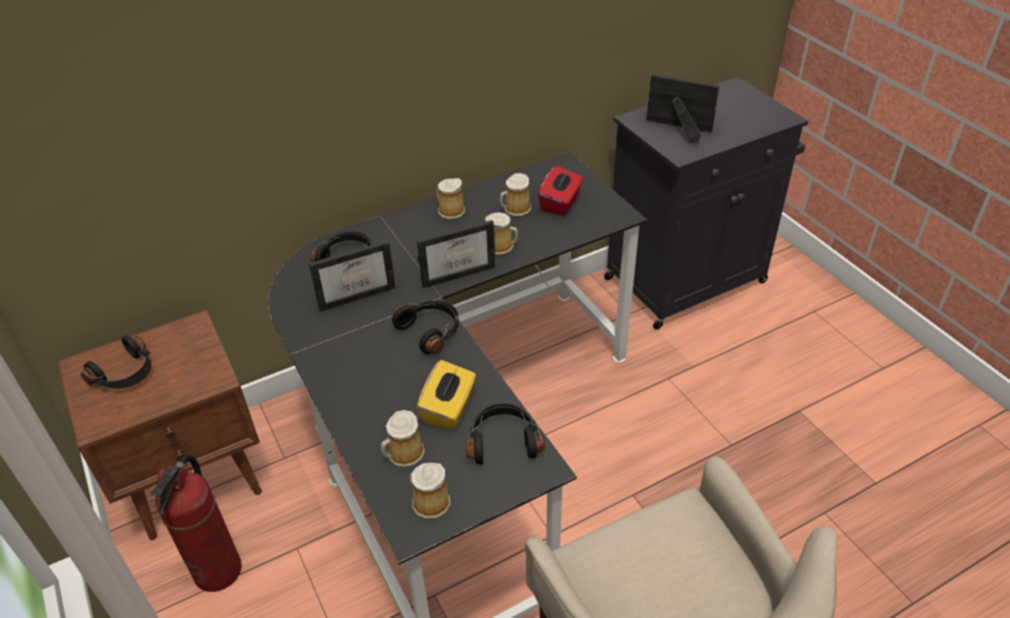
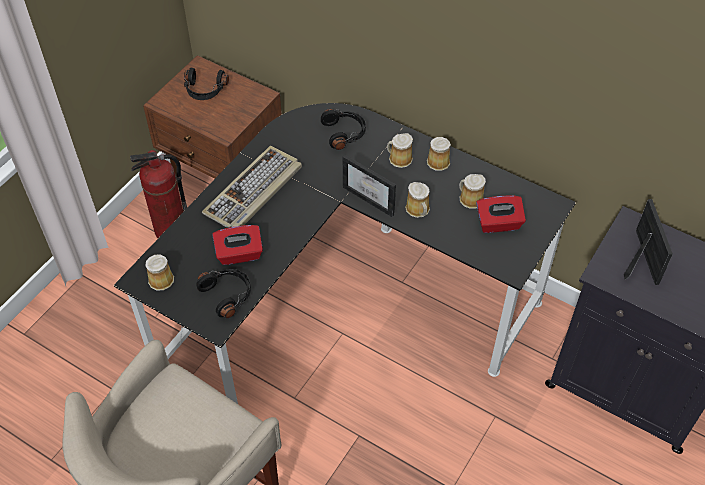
camera: 60 degrees right, 10 degrees up
picture frame [309,240,396,312] -> none
mug [381,410,425,467] -> mug moved to [387,133,413,168]
black headphones [392,301,459,354] -> none
yellow tissue box [417,360,476,430] -> red tissue box [213,225,263,265]
none -> keyboard [202,146,302,228]

